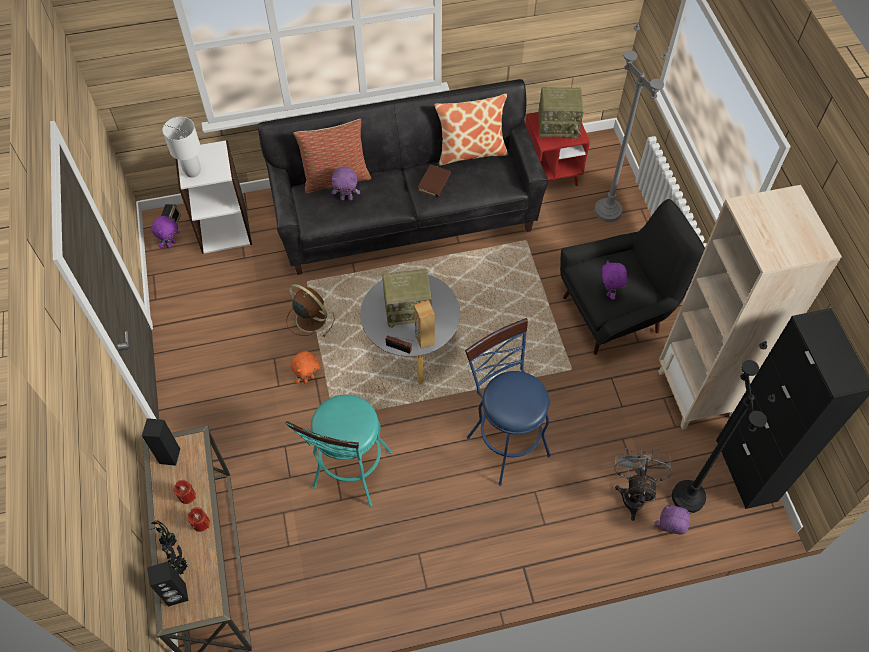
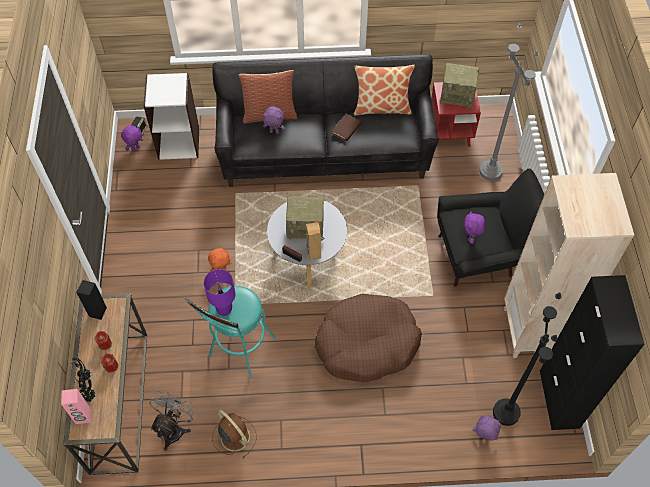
camera: 10 degrees right, 0 degrees up
black speaker [147,561,188,606] -> pink speaker [61,389,92,424]
white table lamp [163,117,201,178] -> none
brown fan [286,284,335,338] -> brown fan moved to [212,410,256,458]
blue stool [465,318,551,486] -> brown dog bed [314,294,422,382]
grey fan [614,446,672,521] -> grey fan moved to [149,391,197,451]
none -> purple table lamp [204,269,236,316]

